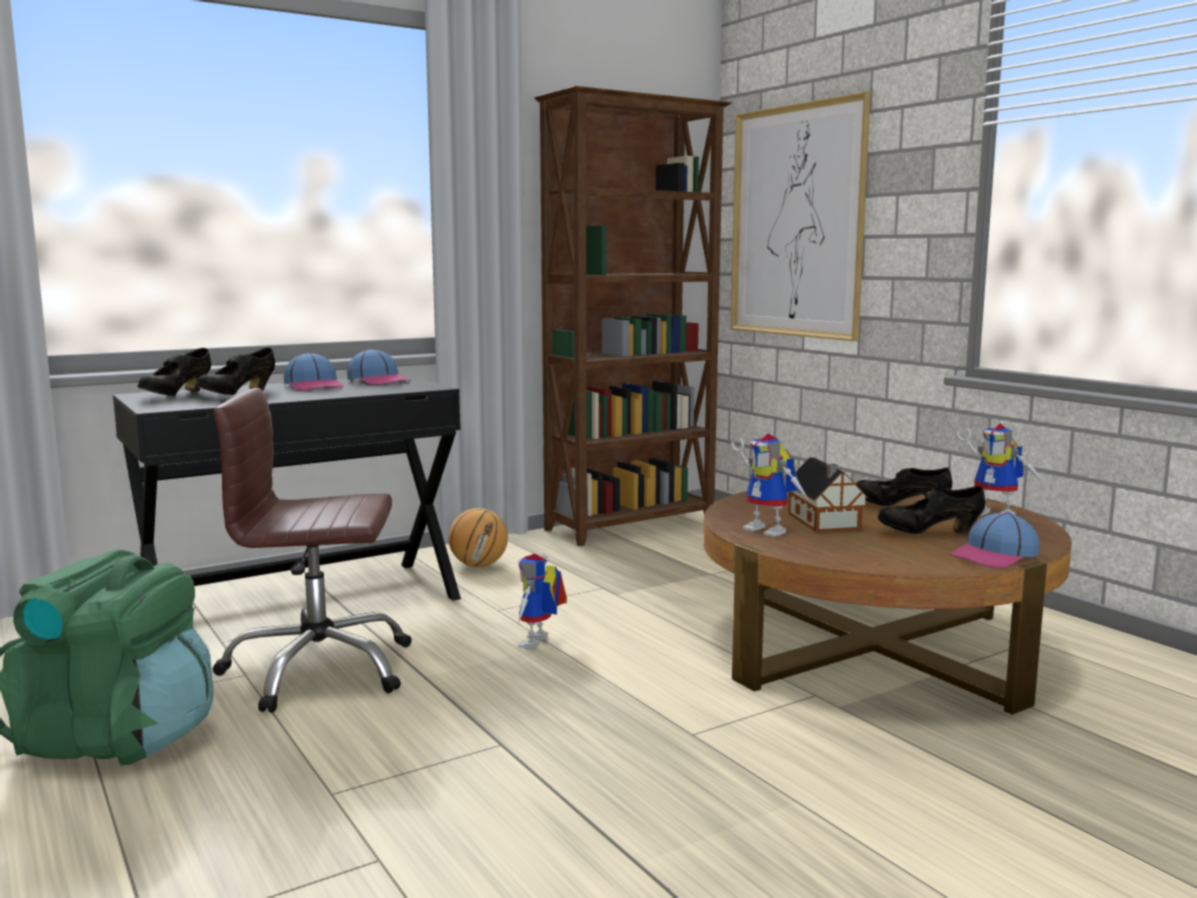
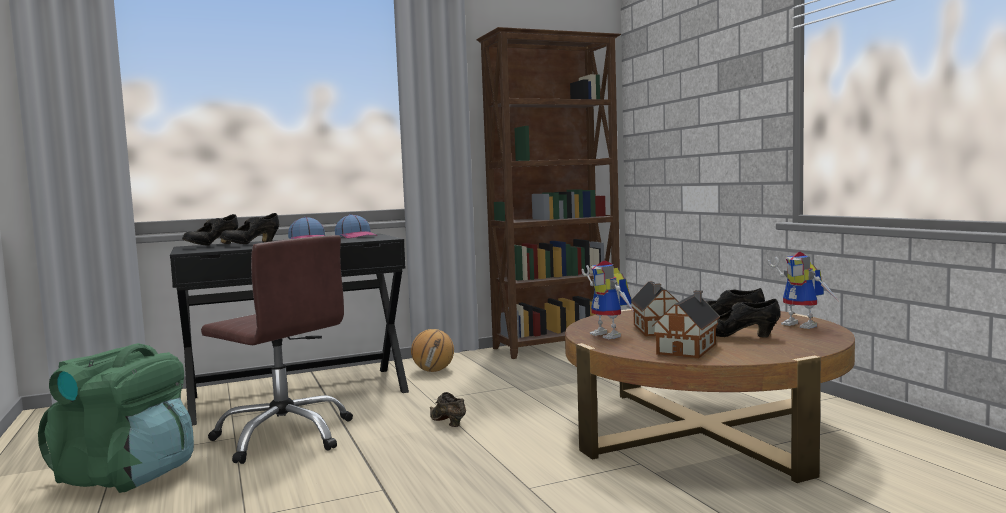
camera: 10 degrees right, 5 degrees down
brown office chair [213,388,412,713] -> brown office chair turned 150 degrees counterclockwise [201,235,353,464]
toy robot [518,553,567,649] -> brown shoe [430,392,466,427]
picture [730,91,871,341] -> none
cap [950,512,1040,568] -> none
none -> toy house [652,290,720,358]

